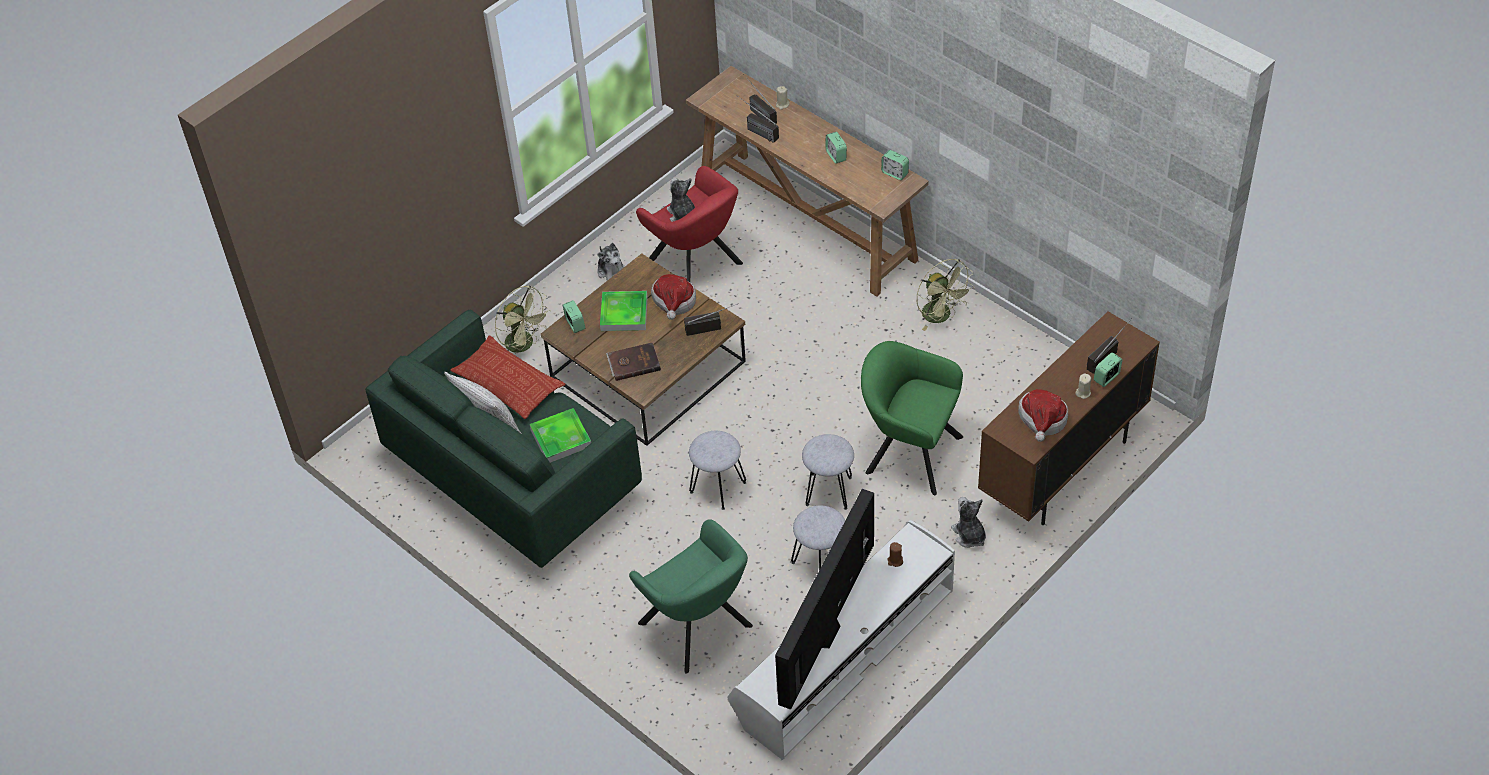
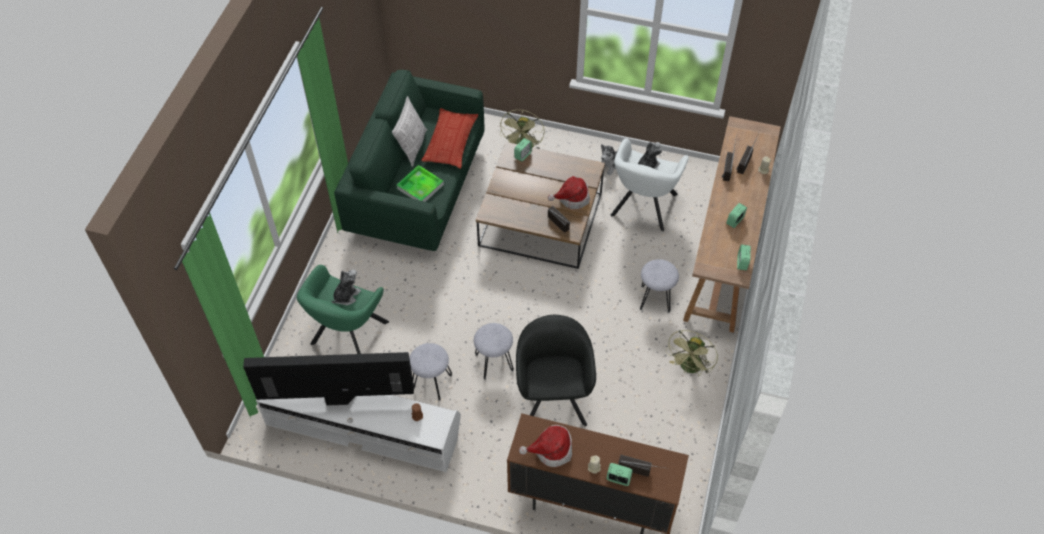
camera: 60 degrees right, 5 degrees up
tray [600,291,648,331] -> none
brown book [606,343,661,381] -> none
red armchair [636,166,743,282] -> white armchair [610,138,689,231]
grey stool [689,431,746,510] -> grey stool moved to [640,259,679,313]
green armchair [861,341,963,495] -> black armchair [516,315,596,426]
plush toy [951,497,986,548] -> plush toy moved to [332,269,361,305]

